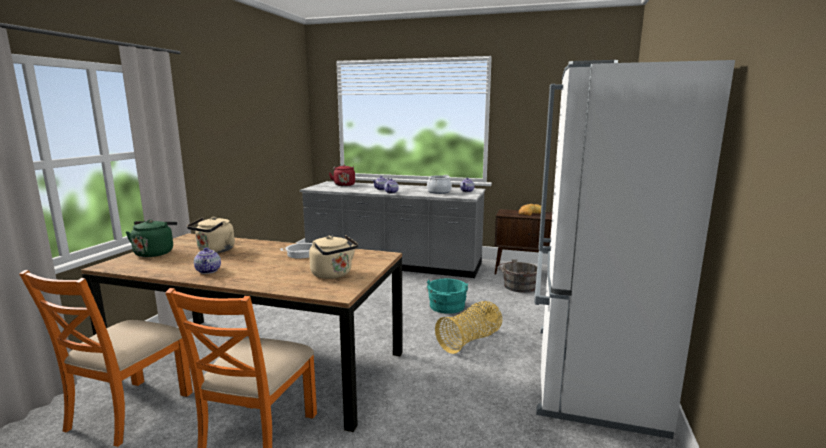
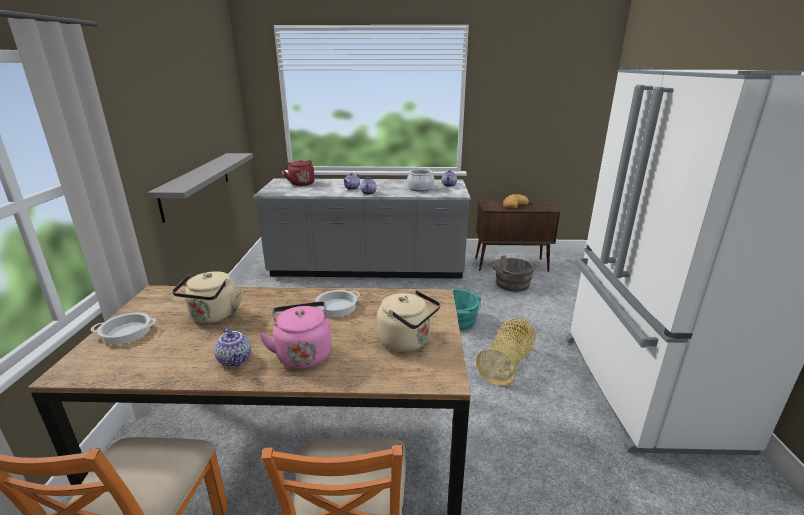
camera: 15 degrees left, 10 degrees up
green kettle [126,220,177,257] -> cooking pot [91,313,156,345]
none -> grey shelf [148,153,253,223]
none -> pink kettle [259,301,331,369]

